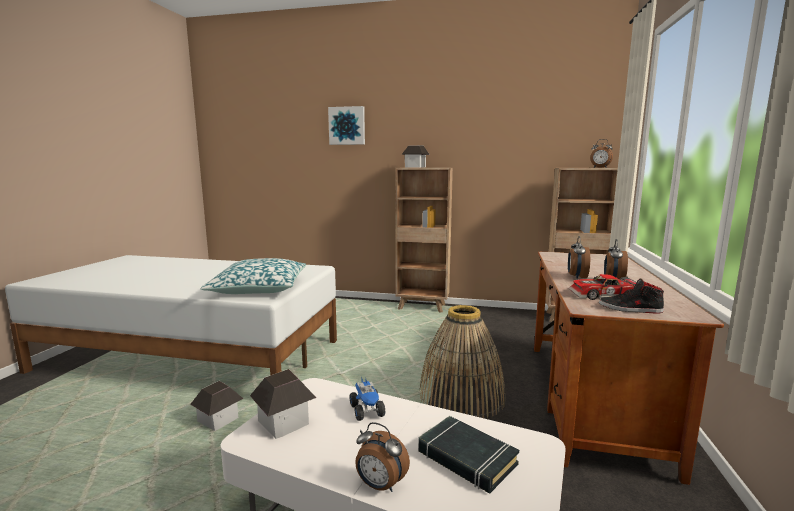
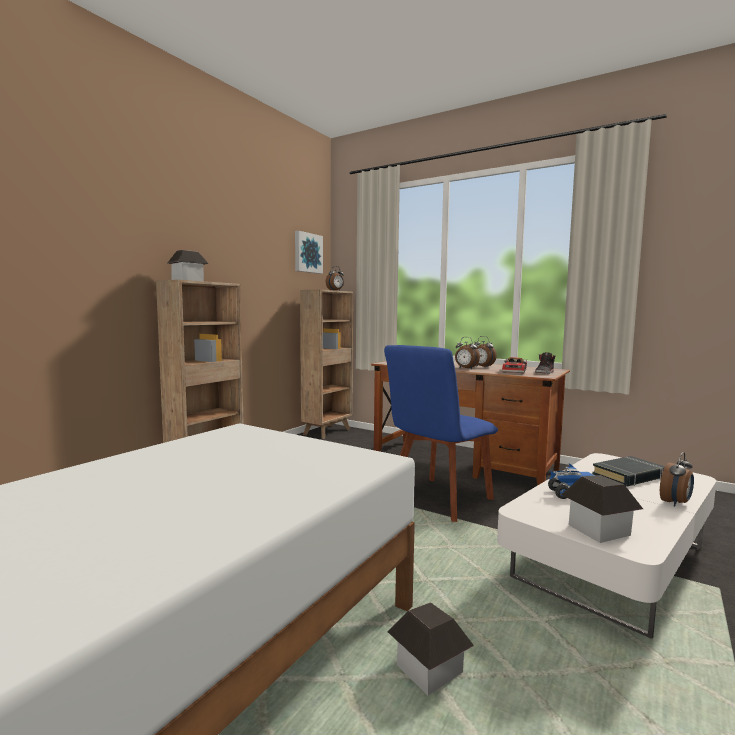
camera: 70 degrees left, 5 degrees down
pillow [200,258,306,294] -> none
picture [328,106,365,145] -> picture moved to [295,231,323,274]
basket [419,305,505,418] -> blue chair [384,345,498,522]

